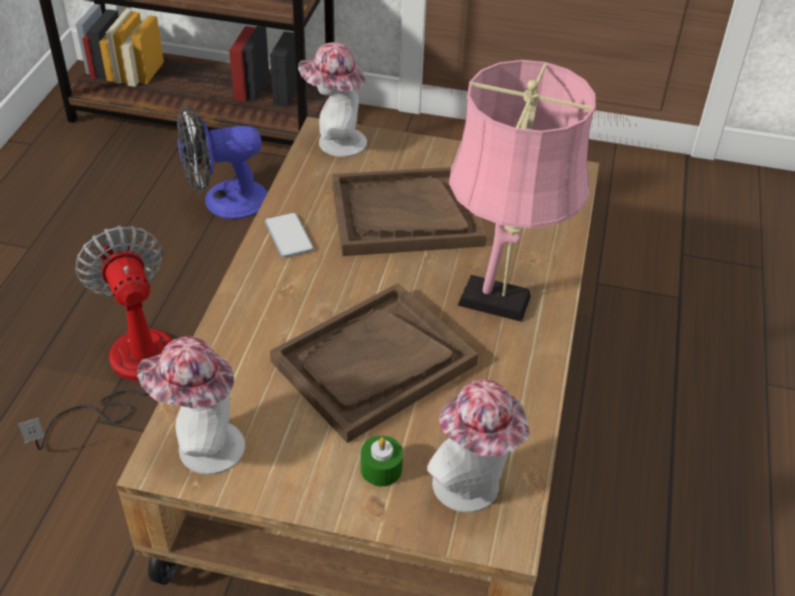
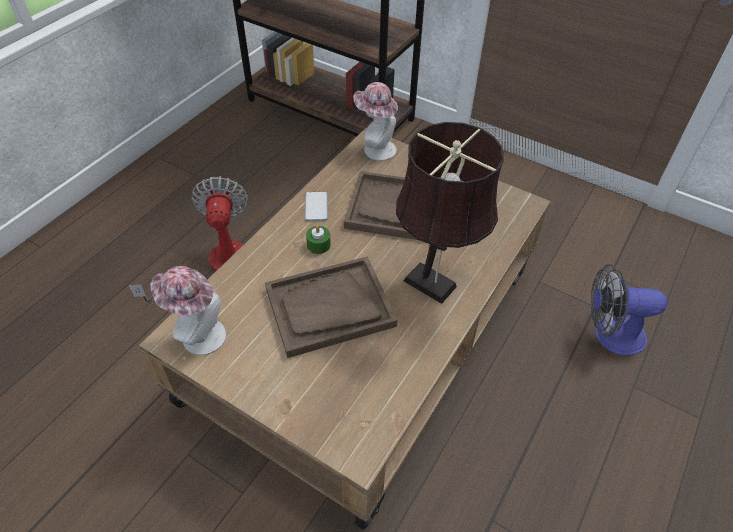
camera: 20 degrees right, 5 degrees up
fan [177,105,267,219] -> fan moved to [591,264,667,356]
green candle [361,436,403,486] -> green candle moved to [306,225,331,254]
hat [427,379,530,513] -> none
pink table lamp [449,60,596,322] -> brown table lamp [396,122,504,304]

